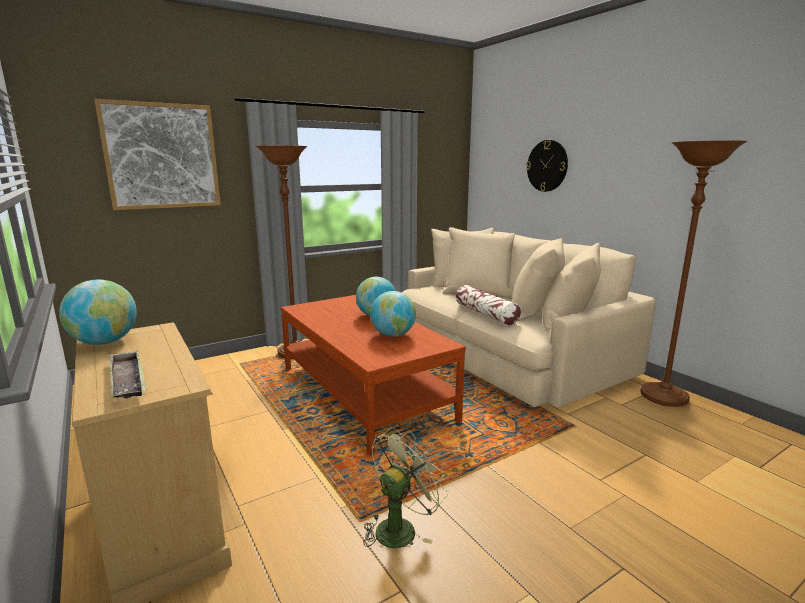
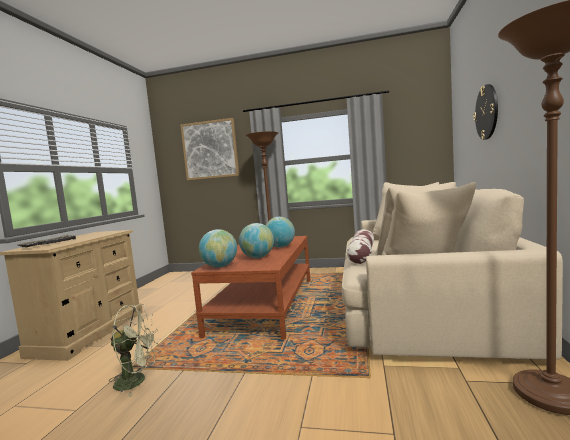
camera: 45 degrees right, 10 degrees down
globe [59,279,137,345] -> globe moved to [199,229,237,267]

